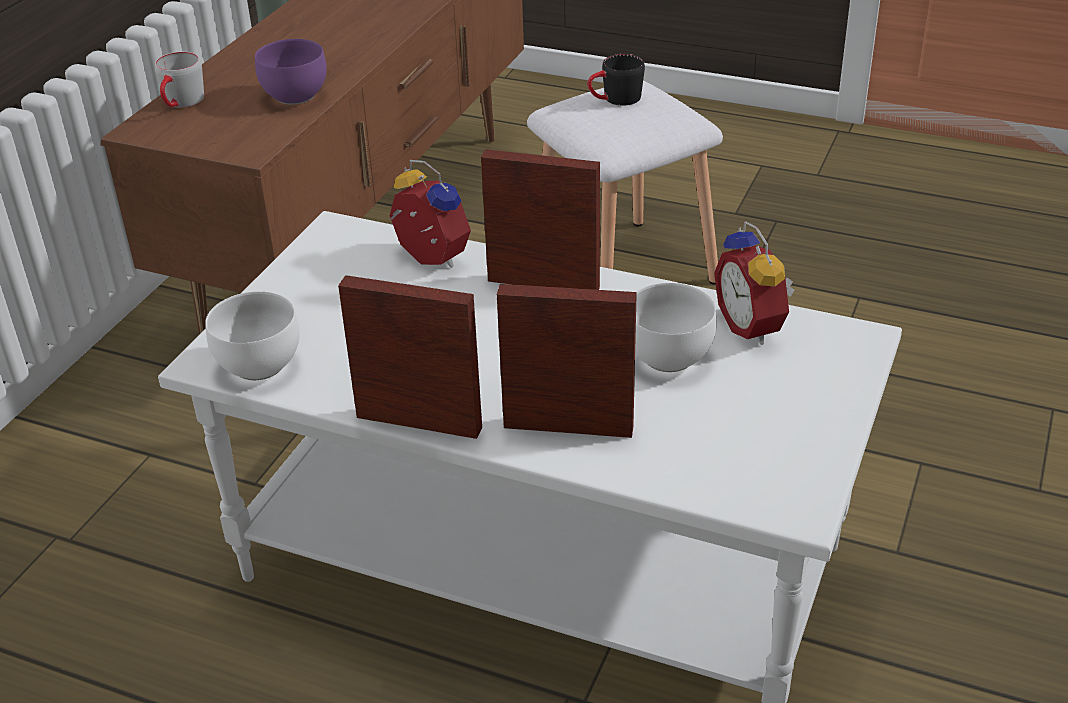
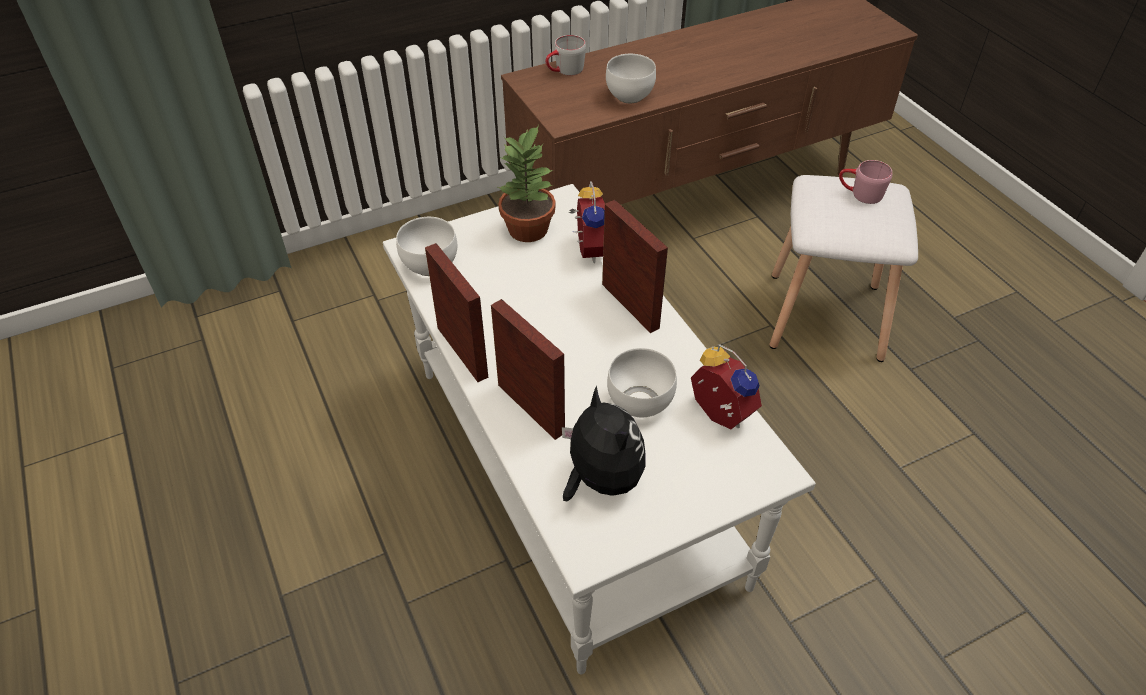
camera: 40 degrees right, 10 degrees up
purple bowl [255,39,327,105] -> white bowl [606,54,656,103]
black mug [587,54,645,106] -> pink mug [839,160,892,204]
alarm clock [714,221,794,345] -> alarm clock turned 120 degrees clockwise [691,344,762,429]
none -> potted plant [498,125,555,242]
none -> plush toy [562,385,646,502]

